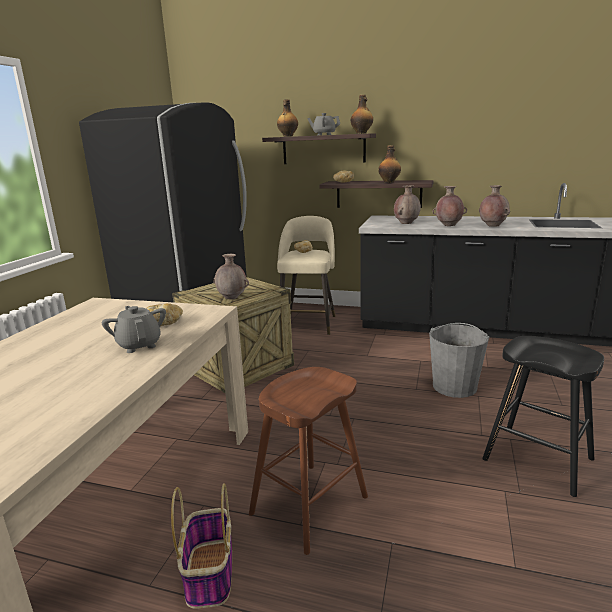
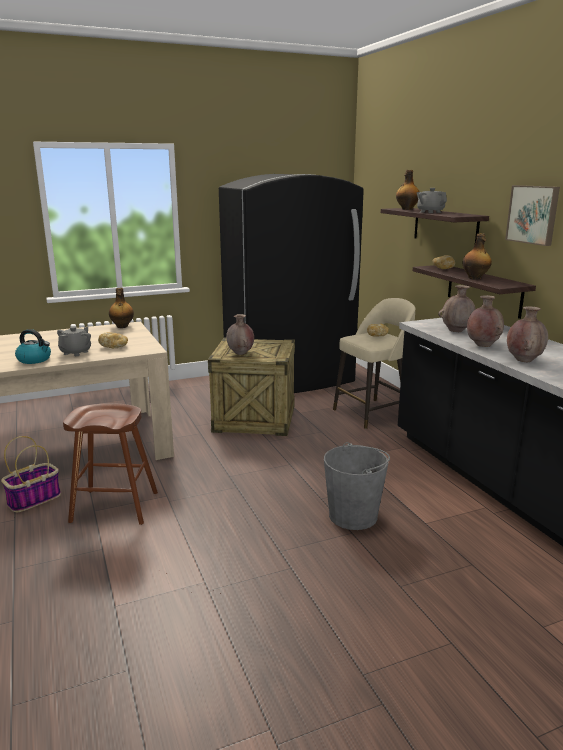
camera: 50 degrees right, 0 degrees up
bottle [351,95,373,134] -> bottle moved to [109,288,134,328]
black stool [482,336,604,497] -> none
none -> kettle [15,329,51,364]
none -> picture [505,185,560,246]

